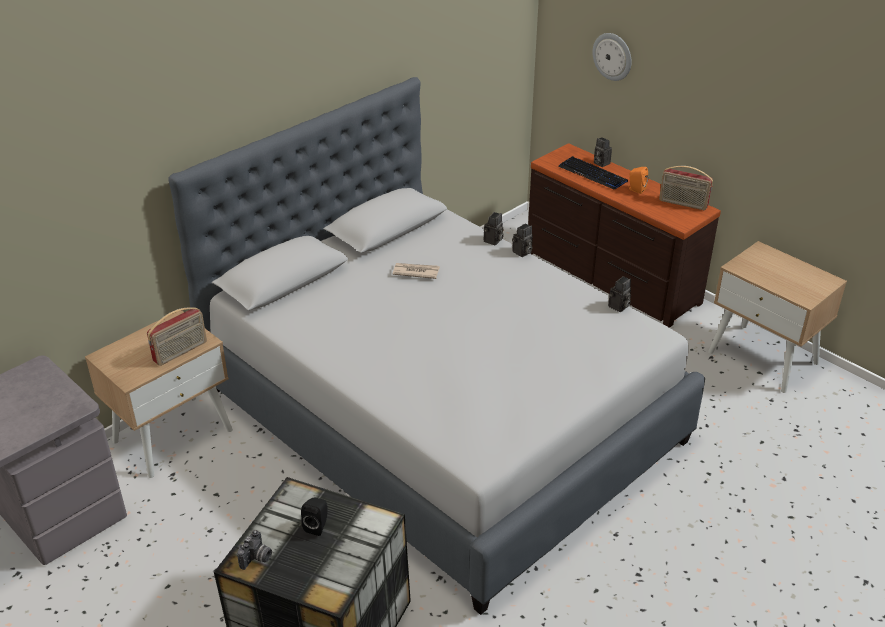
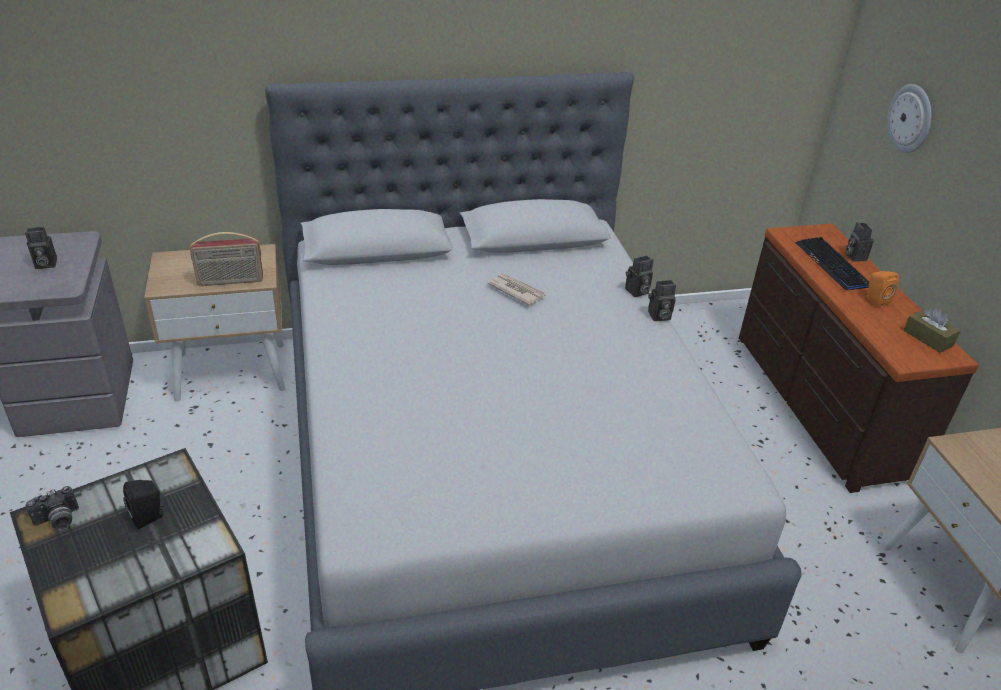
camera: 30 degrees right, 0 degrees up
camera [608,276,631,312] -> camera moved to [25,227,57,269]
radio [659,166,713,210] -> brown tissue box [903,308,960,353]

